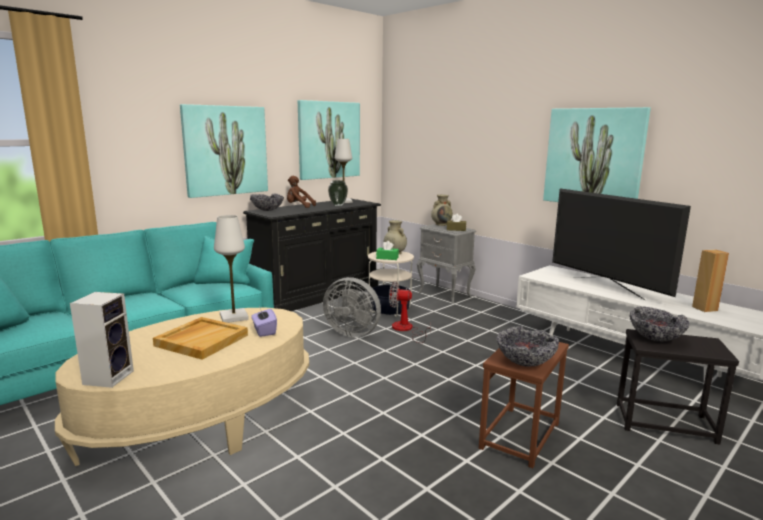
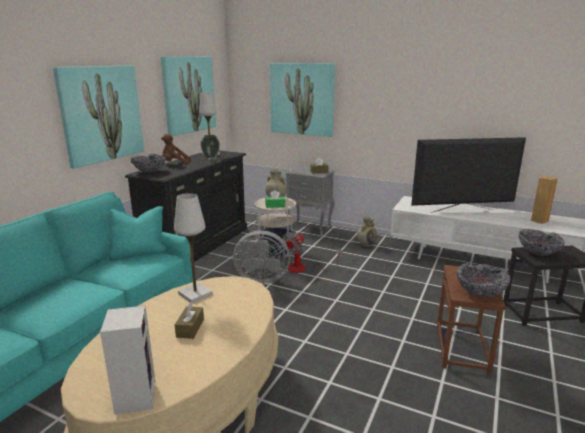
camera: 20 degrees left, 5 degrees up
beige tray [153,317,248,360] -> brown tissue box [175,302,204,339]
purple tissue box [251,306,277,337] -> none
fan [389,282,431,343] -> fan turned 45 degrees counterclockwise [283,232,342,273]
beige vase [431,195,453,226] -> beige vase moved to [357,217,377,247]
picture [543,107,651,202] -> picture moved to [270,63,335,137]
television [552,188,691,300] -> television turned 135 degrees clockwise [411,137,526,213]

